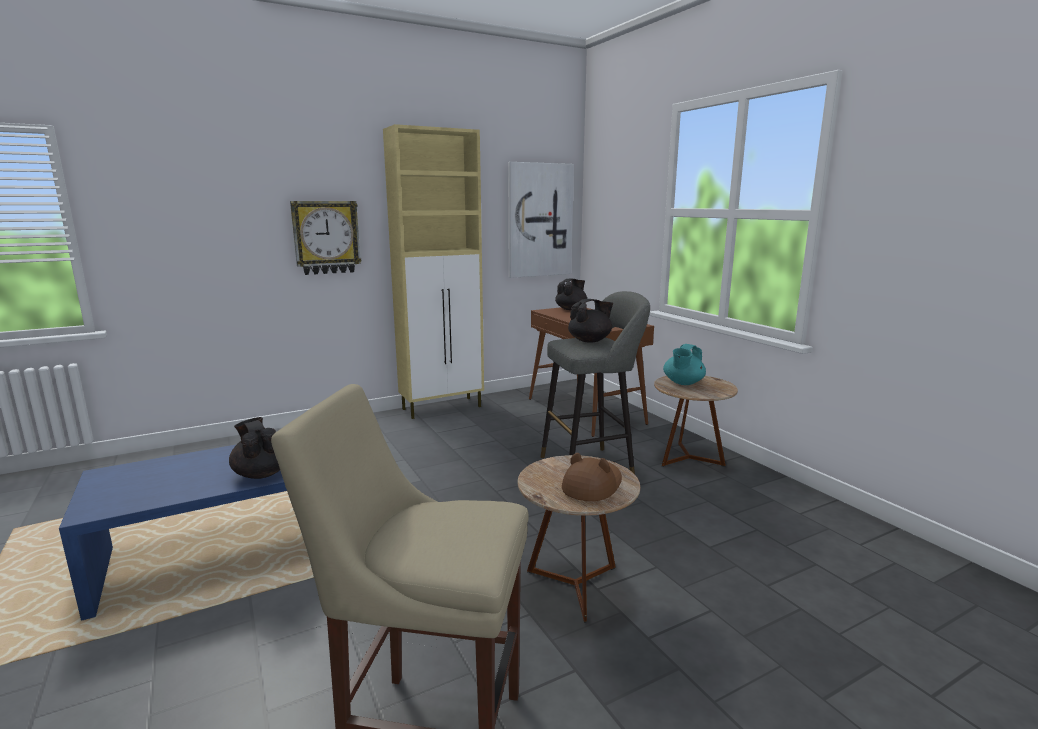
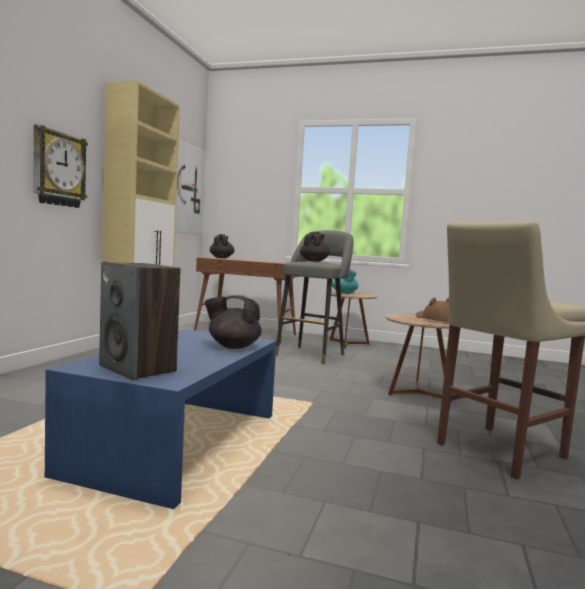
camera: 45 degrees left, 10 degrees down
none -> speaker [99,261,180,380]

